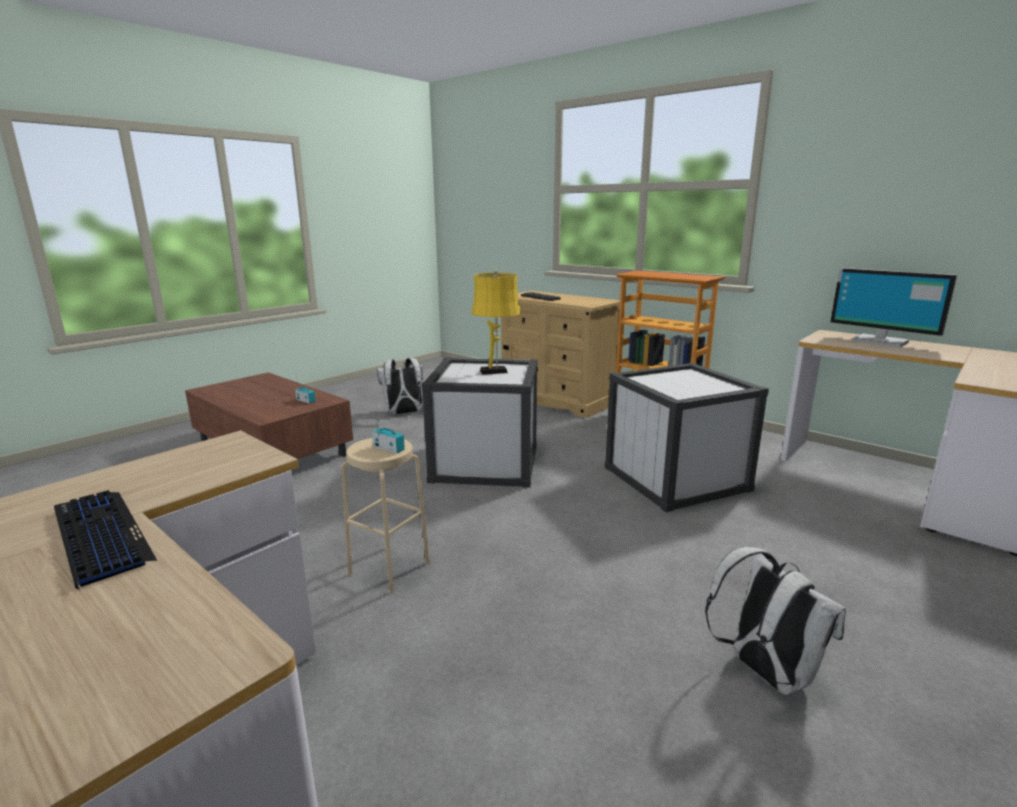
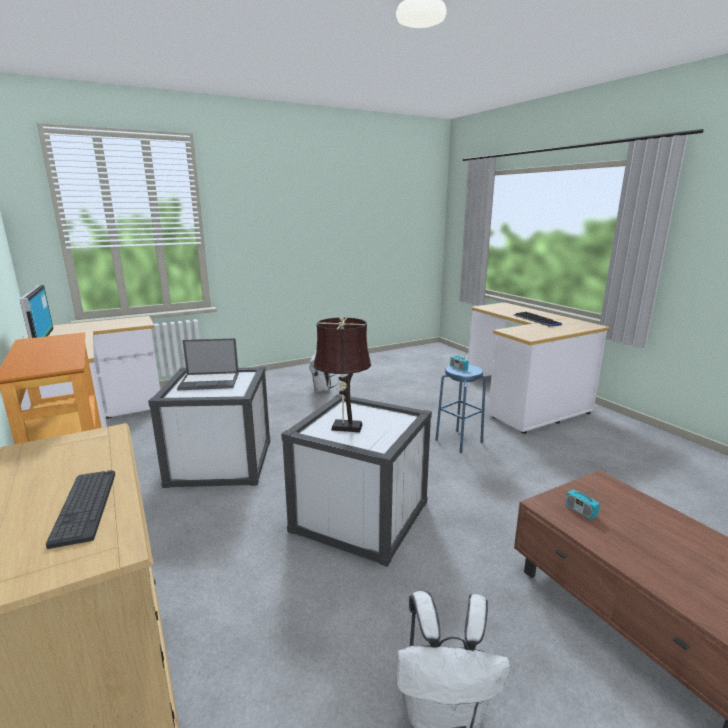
camera: 160 degrees left, 0 degrees up
beige stool [342,438,430,594] -> blue stool [435,365,486,453]
yellow table lamp [471,269,521,375] -> brown table lamp [313,317,371,432]
none -> laptop [177,338,239,390]

